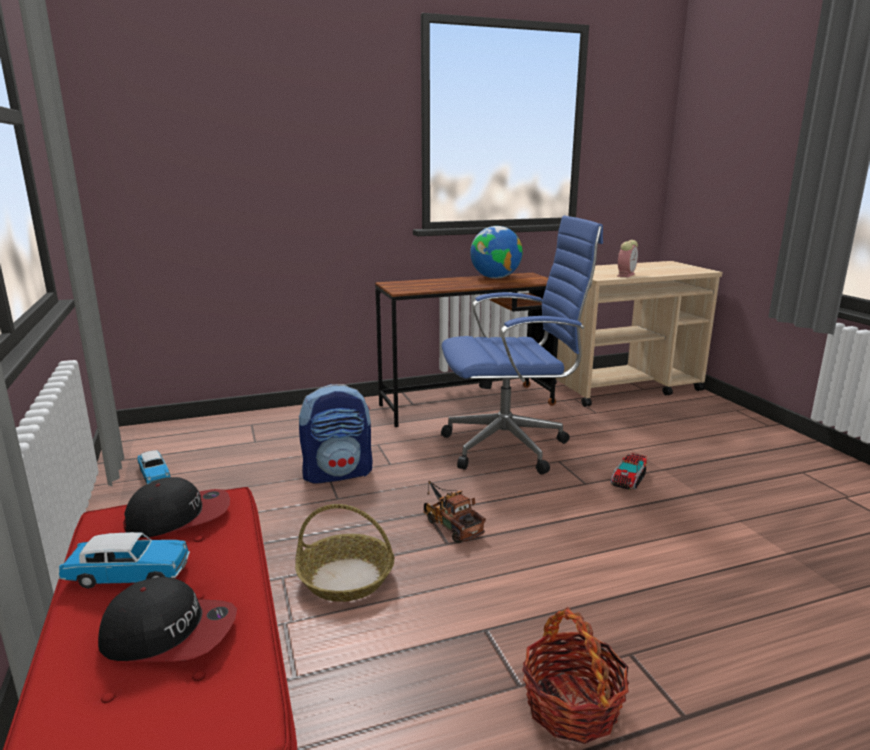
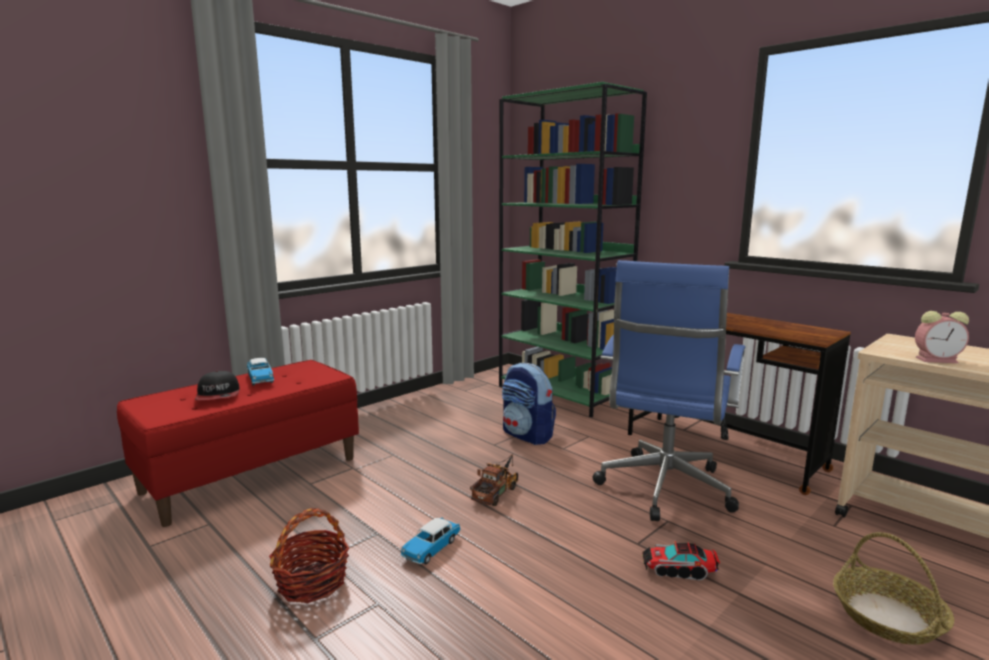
camera: 65 degrees right, 5 degrees down
cap [124,477,230,538] -> none
toy car [137,450,170,485] -> toy car moved to [401,518,461,564]
basket [295,504,395,602] -> basket moved to [833,532,954,645]
blue office chair [441,215,603,475] -> blue office chair turned 60 degrees clockwise [593,260,745,521]
globe [470,226,522,279] -> none
none -> green bookcase [499,82,647,418]

